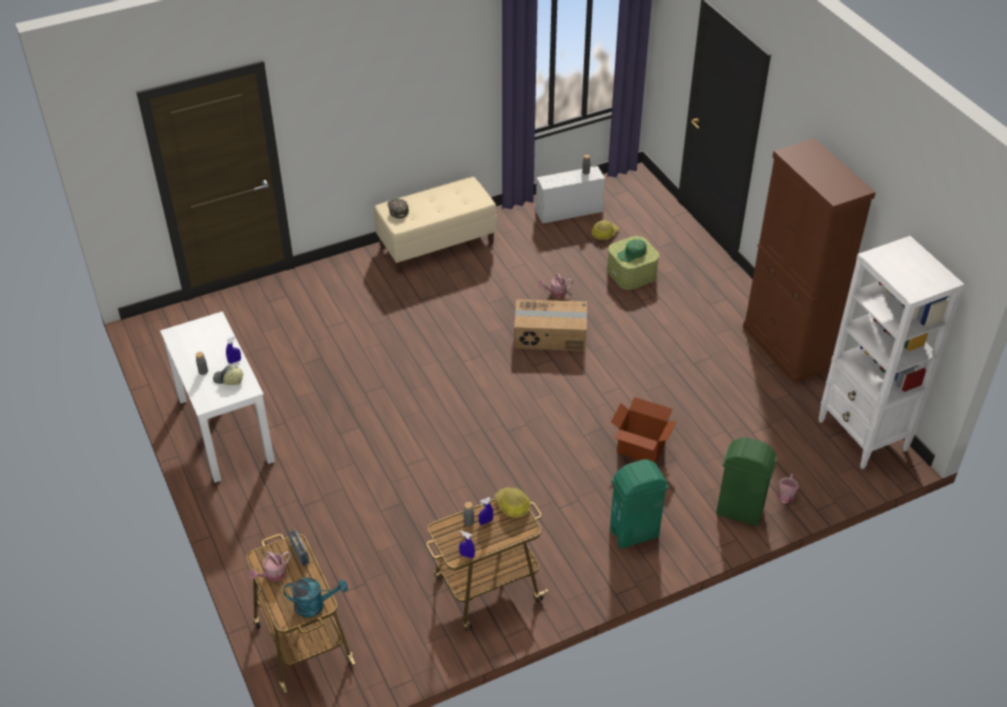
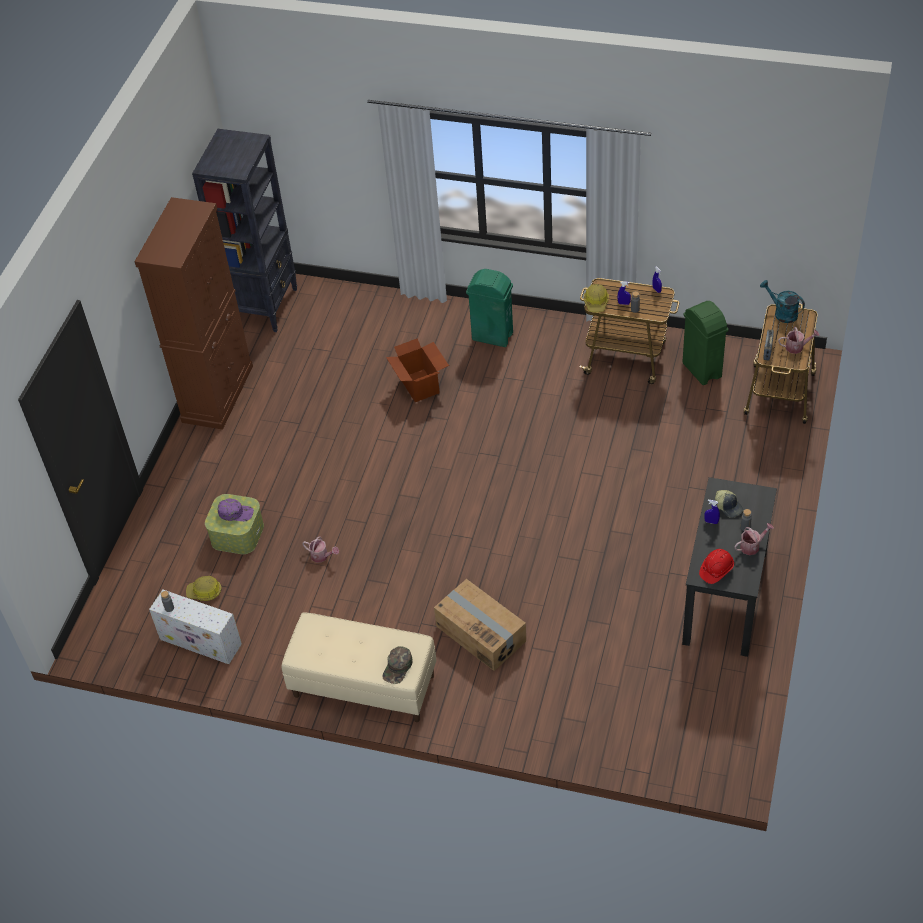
camera: 135 degrees left, 5 degrees up
white desk [160,311,275,483] -> black desk [682,477,777,657]
cardboard box [514,299,587,351] -> cardboard box moved to [434,579,526,671]
green cap [617,239,647,262] -> purple cap [218,498,254,521]
green trash can [716,438,777,526] -> green trash can moved to [682,301,728,385]
watering can [777,474,799,504] -> watering can moved to [734,523,774,555]
white bookcase [818,236,965,469] -> black bookcase [192,129,297,332]
none -> red hard hat [699,549,734,584]

